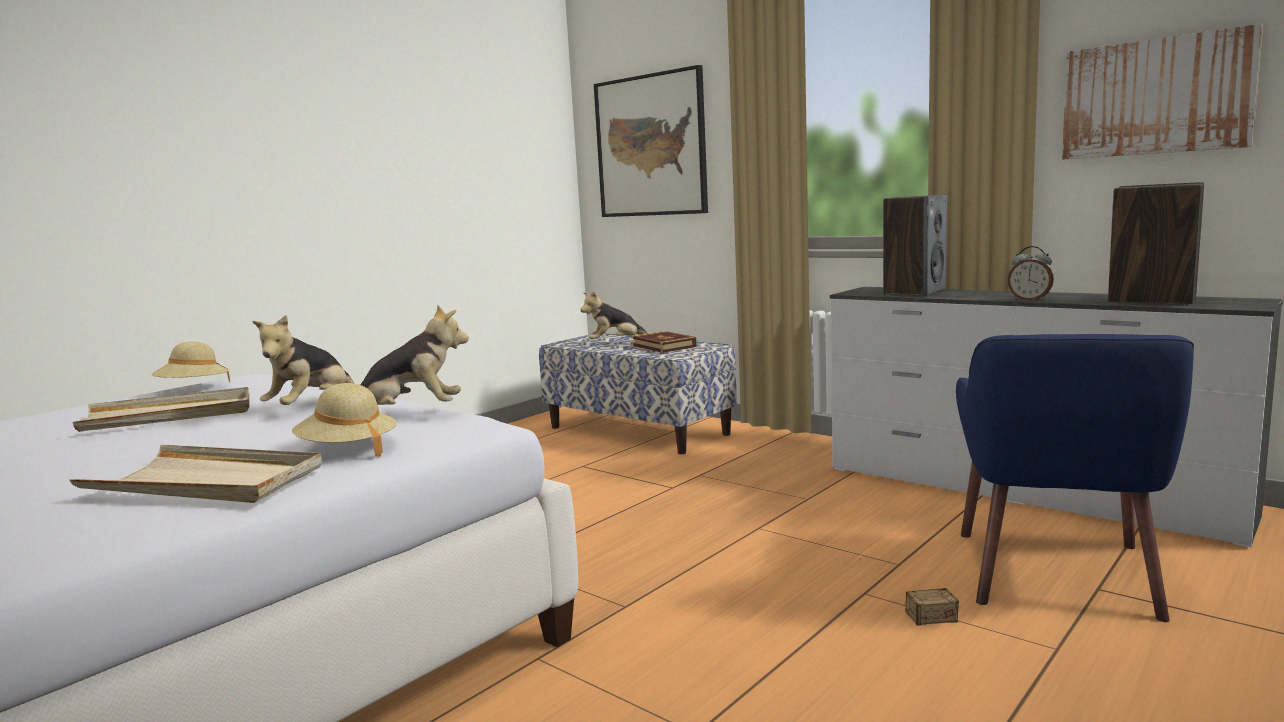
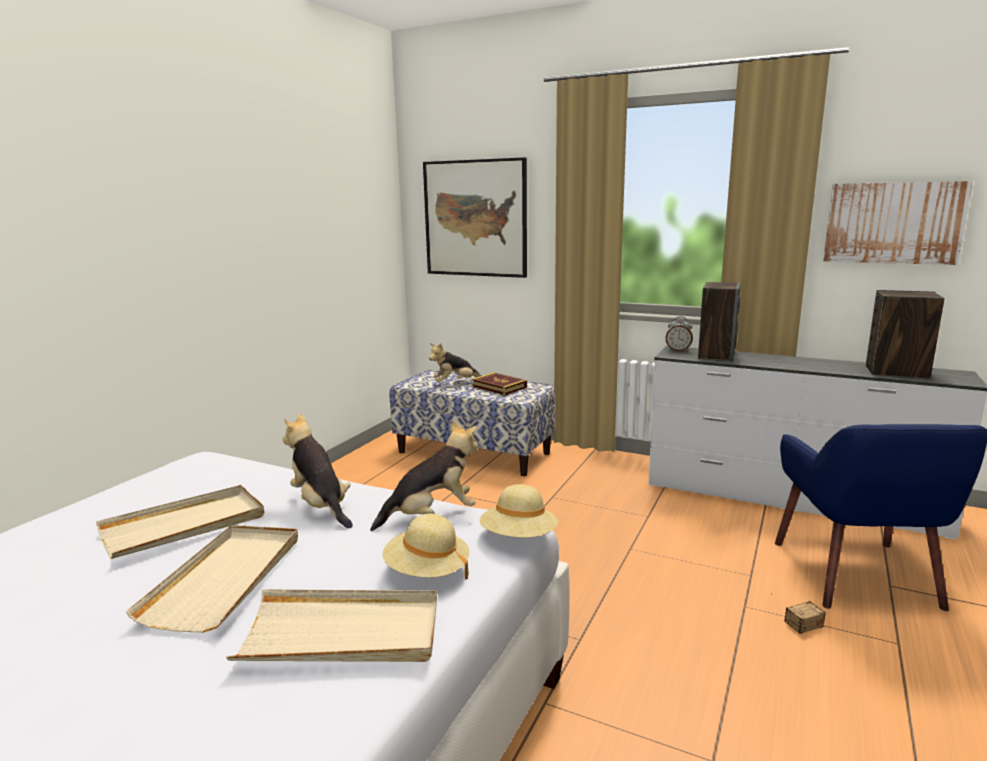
camera: 15 degrees left, 5 degrees up
beige hat [151,342,230,382] -> beige hat moved to [480,484,558,538]
plush toy [253,315,354,405] -> plush toy turned 135 degrees clockwise [283,413,353,528]
alarm clock [1008,246,1054,301] -> alarm clock moved to [666,317,693,352]
none -> beige tray [126,525,298,633]

